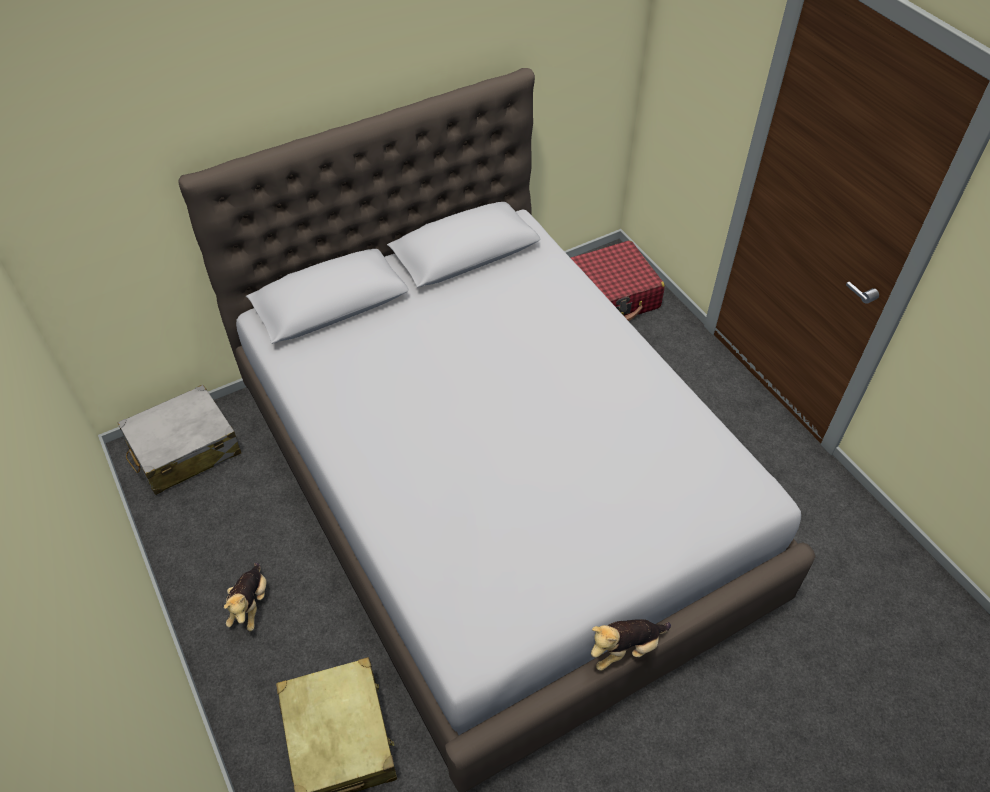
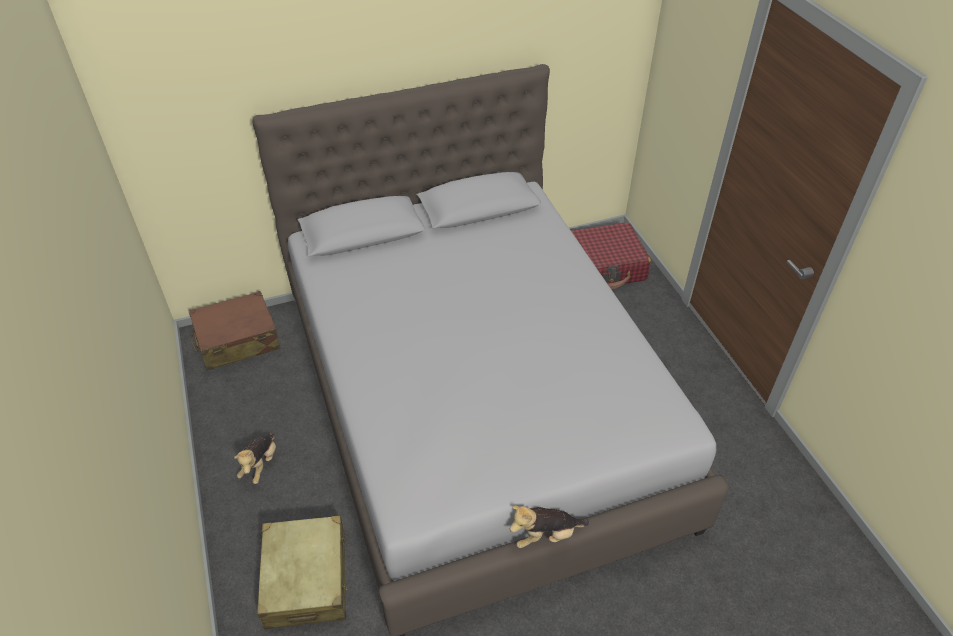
camera: 10 degrees right, 5 degrees down
grey suitcase [117,385,241,495] -> brown suitcase [189,291,281,371]

